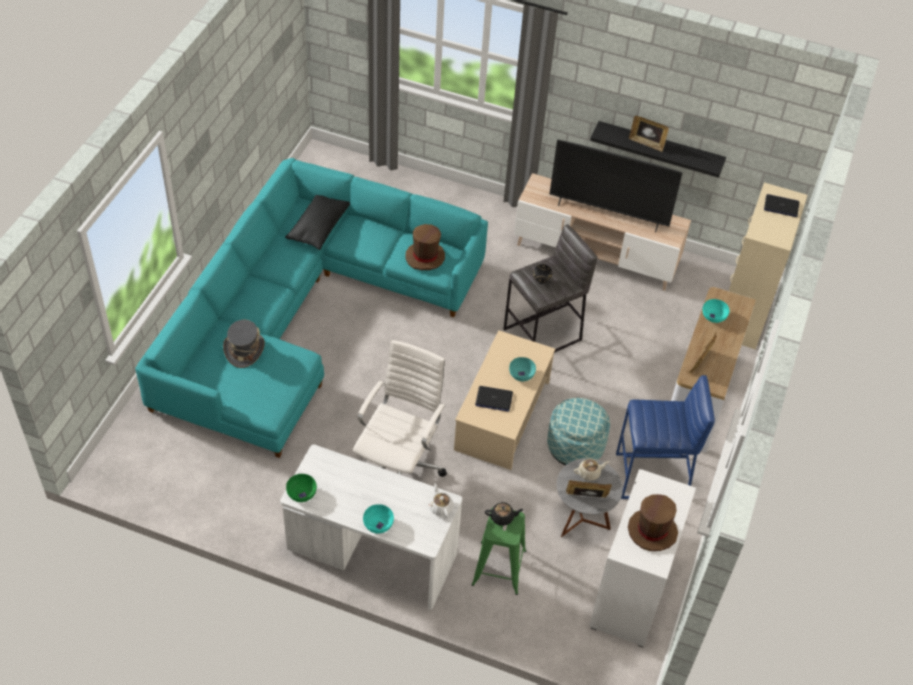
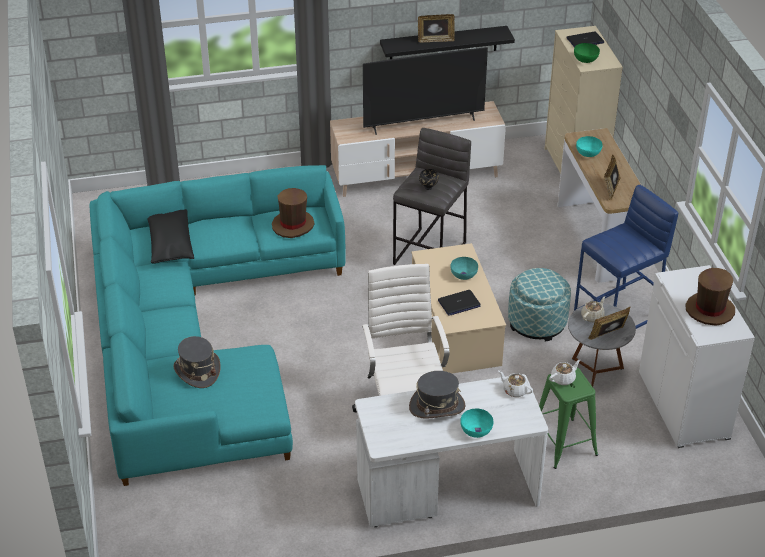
camera: 30 degrees left, 10 degrees down
green bowl [286,474,317,502] -> green bowl moved to [574,43,600,63]
black teapot [485,502,524,526] -> white teapot [549,360,581,385]
none -> grey hat [409,371,466,419]

